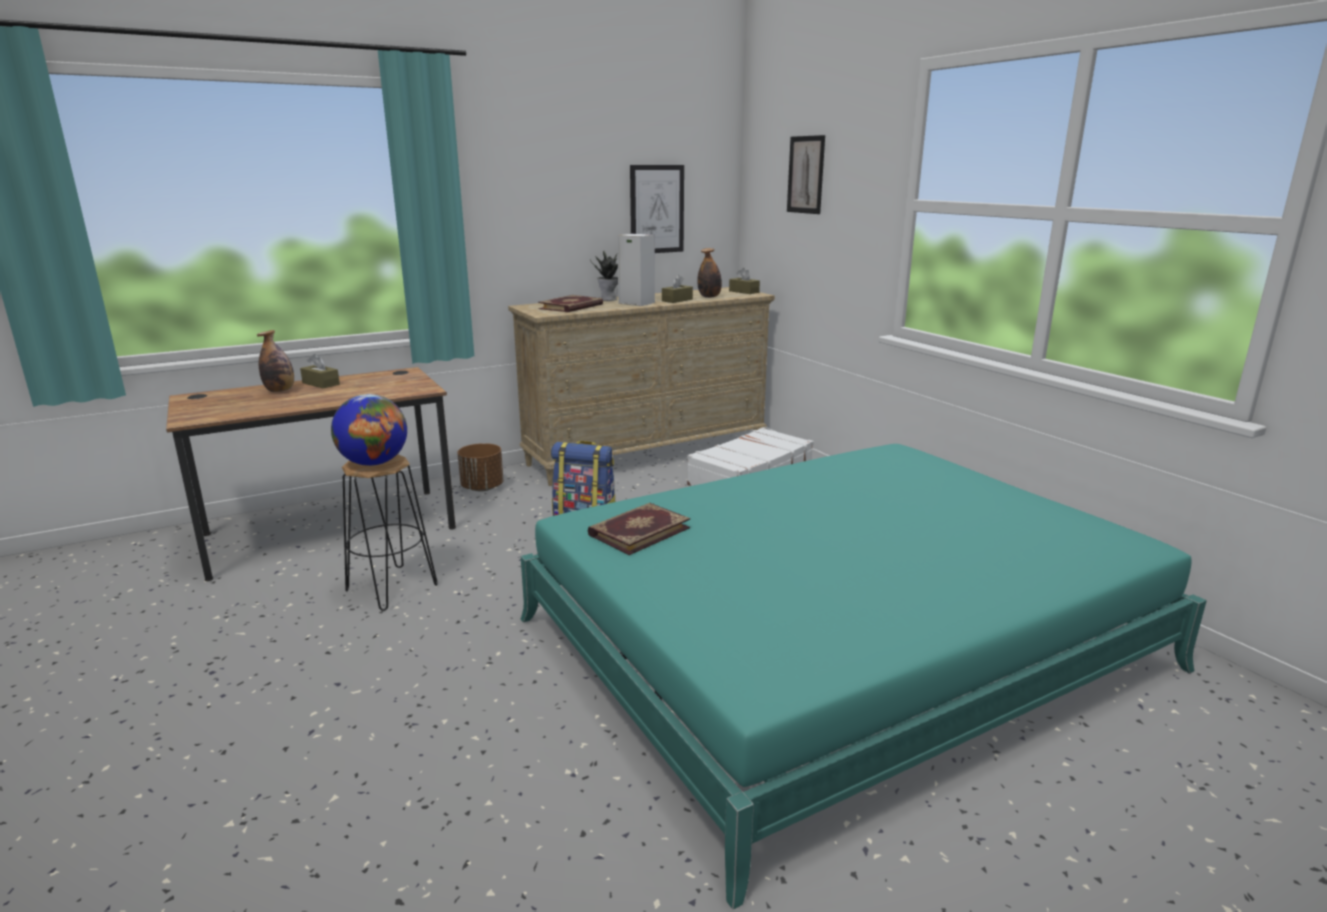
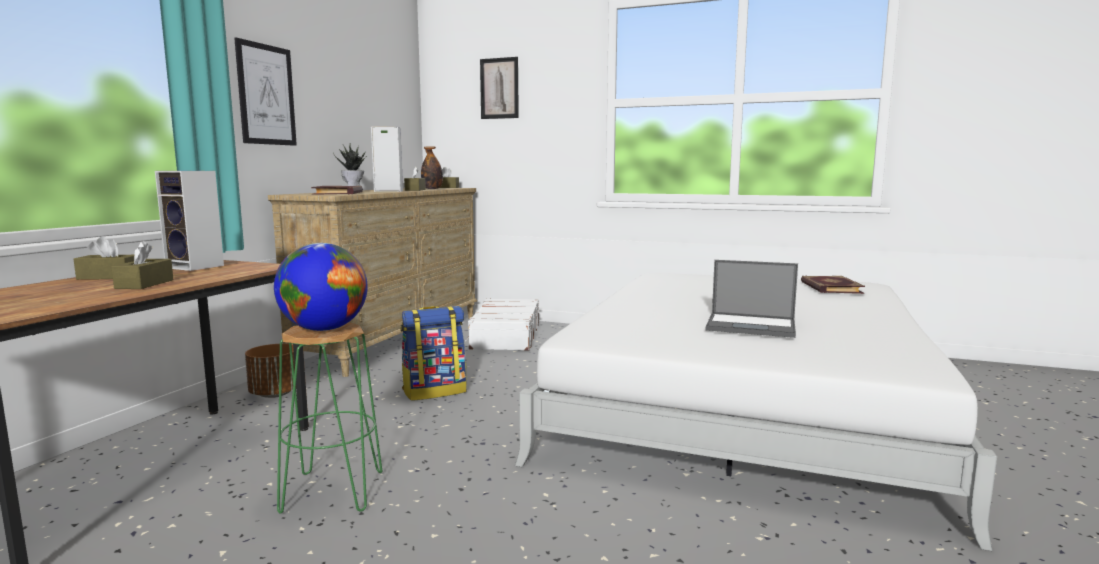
camera: 40 degrees left, 10 degrees down
bottle [257,330,294,392] -> none
black stool [342,454,438,611] -> green stool [277,322,382,514]
turquoise bed [521,444,1207,910] -> white bed [515,273,997,551]
book [588,503,690,555] -> book moved to [801,276,865,294]
picture [630,165,684,253] -> picture moved to [234,38,297,146]
none -> brown tissue box [111,241,174,289]
none -> speaker [155,171,224,271]
none -> laptop [706,260,798,338]

